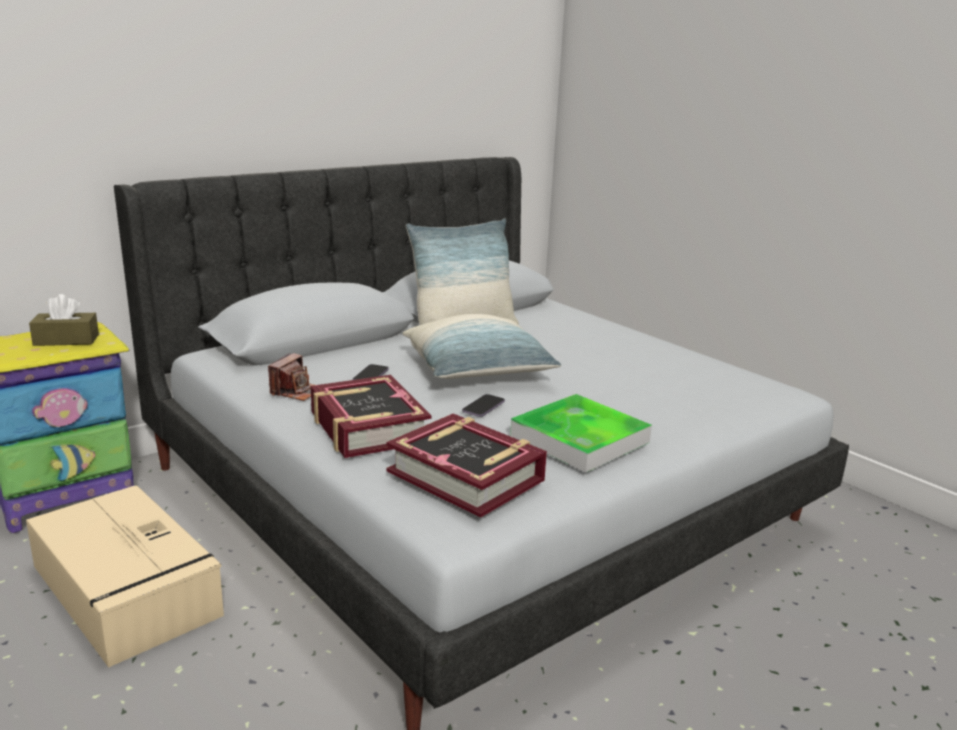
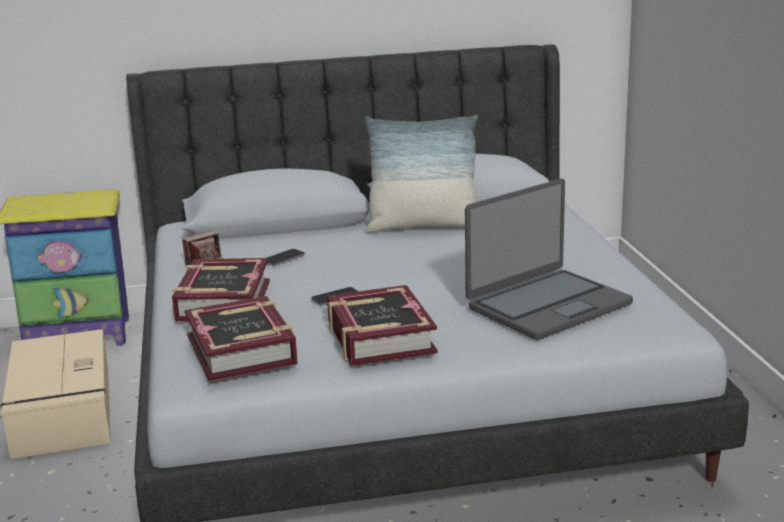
camera: 30 degrees right, 0 degrees up
brown tissue box [29,294,99,346] -> none
pillow [402,314,562,379] -> none
tray [510,394,652,473] -> book [327,285,437,366]
none -> laptop [465,179,633,340]

